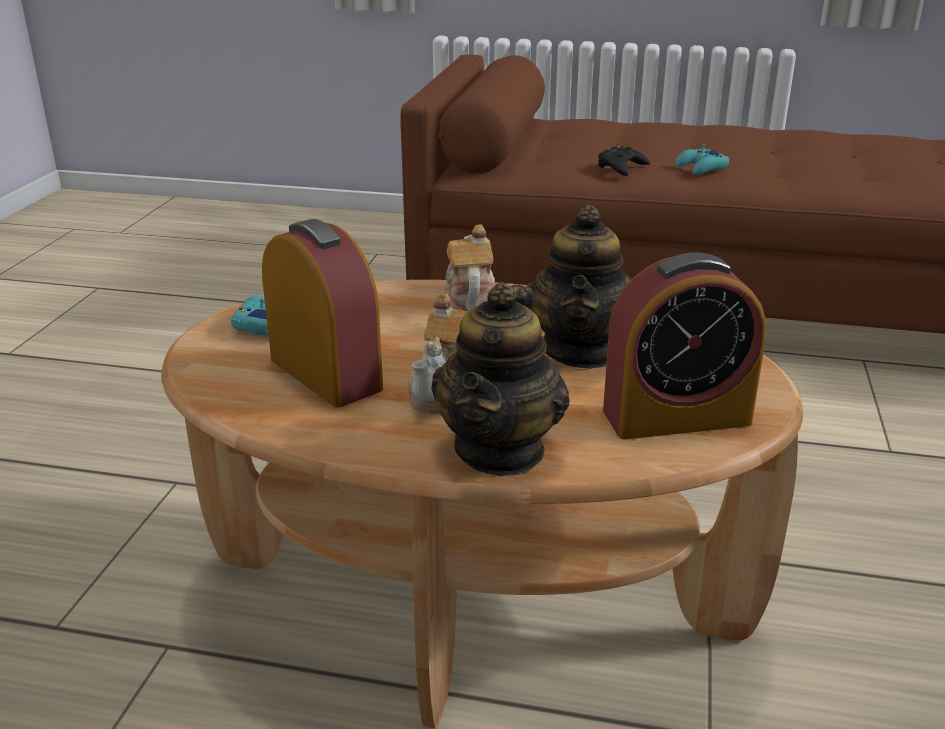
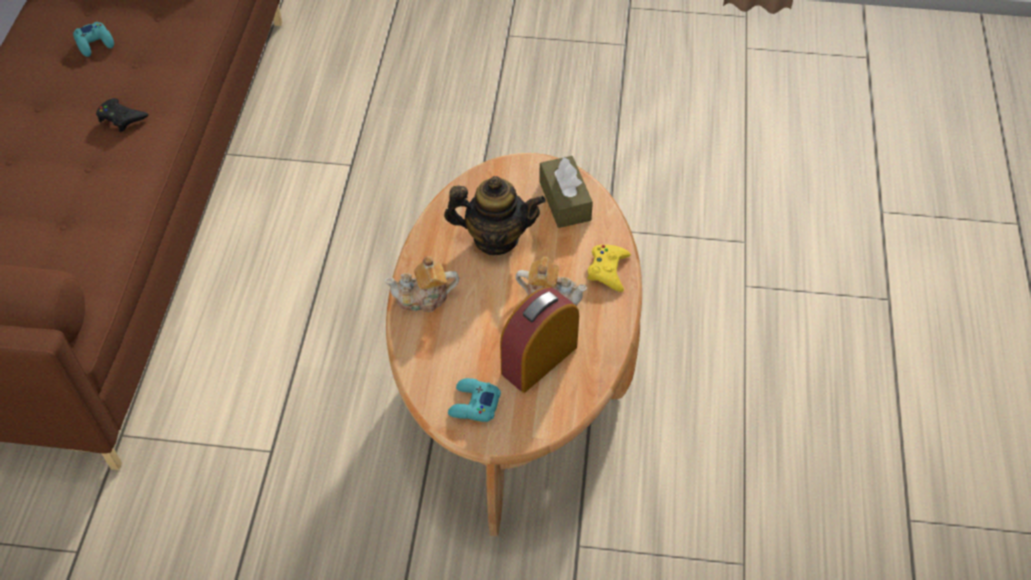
camera: 95 degrees left, 25 degrees up
teapot [431,282,570,476] -> yellow game controller [587,245,631,292]
black game controller [598,146,650,176] -> black game controller moved to [96,98,148,132]
alarm clock [603,252,766,440] -> brown tissue box [539,156,593,228]
turquoise game controller [675,144,730,175] -> turquoise game controller moved to [73,22,114,57]

